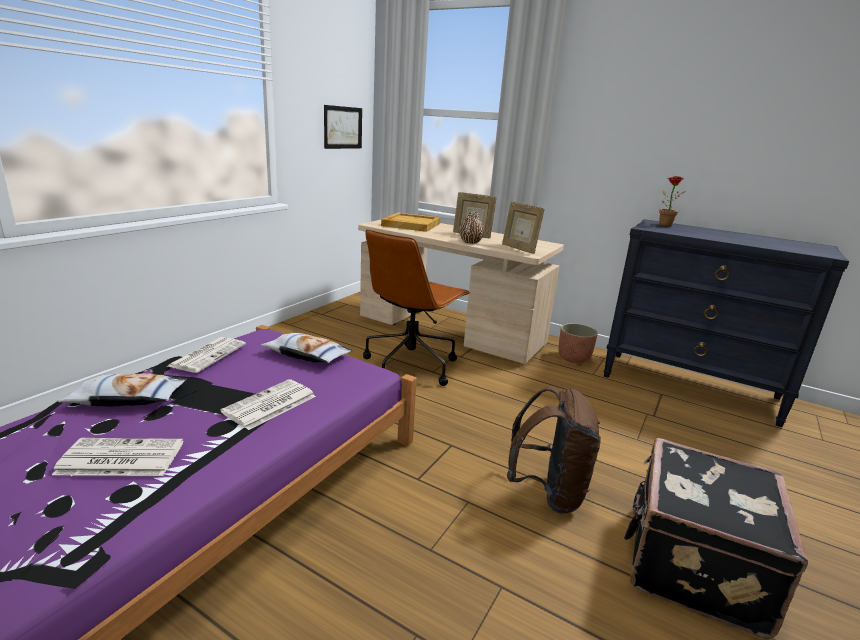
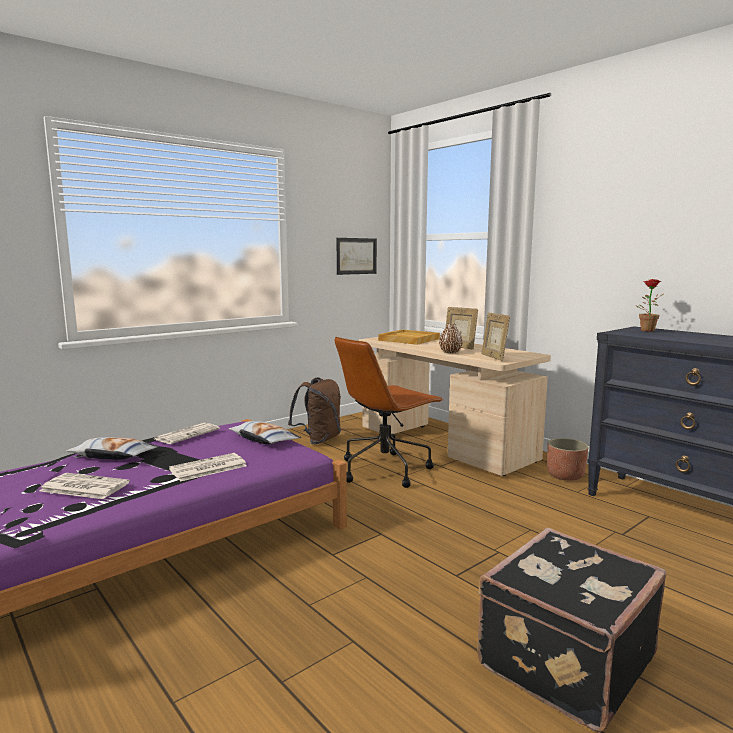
camera: 20 degrees right, 10 degrees down
brown backpack [507,386,601,514] -> brown backpack moved to [288,377,341,444]

